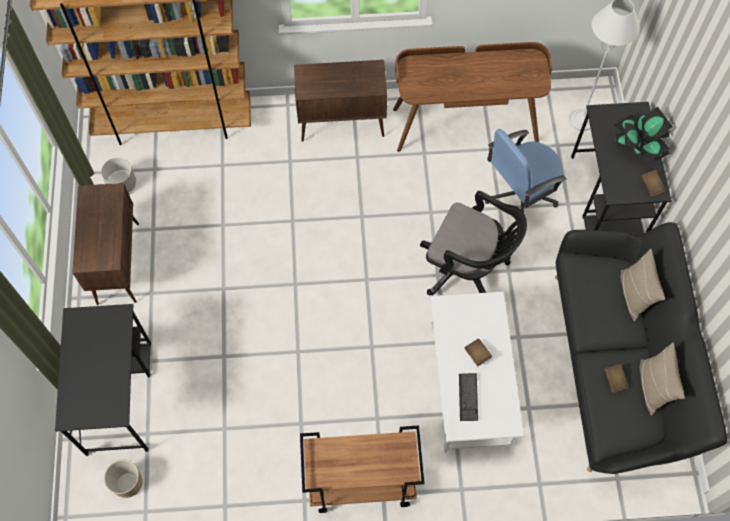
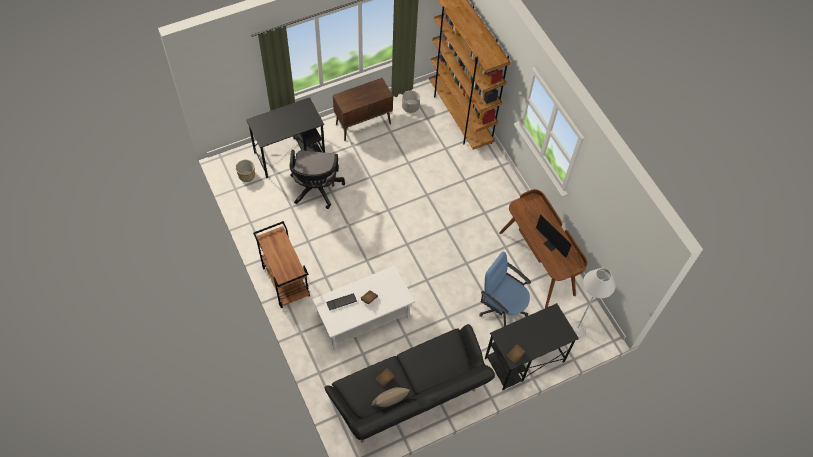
camera: 65 degrees right, 5 degrees down
brown cabinet [294,60,387,142] -> none
black office chair [420,191,527,296] -> black office chair moved to [289,150,345,209]
potted plant [613,107,673,161] -> none
beige pillow [620,249,665,322] -> none
none -> monitor [536,215,579,257]

